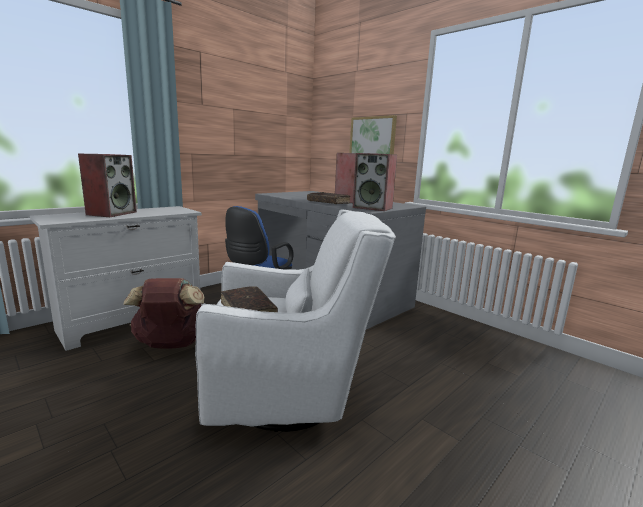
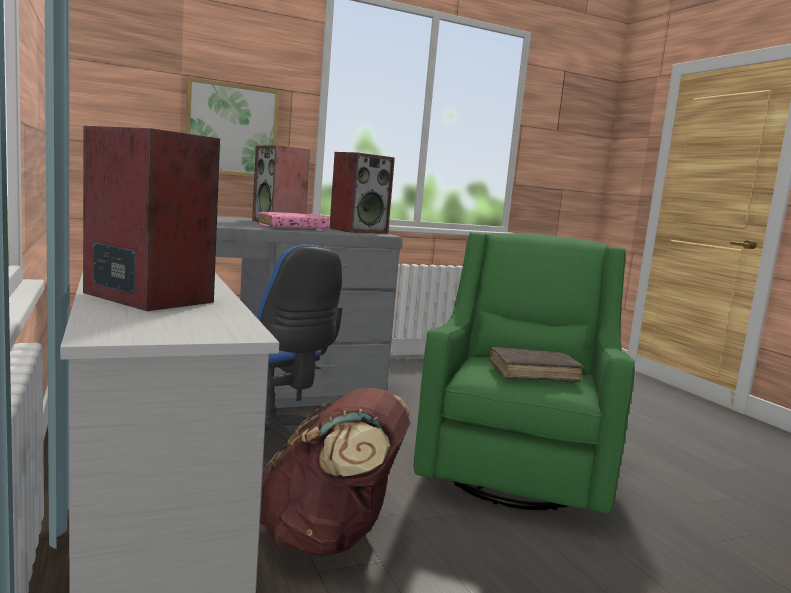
camera: 70 degrees left, 5 degrees down
white armchair [195,209,396,432] -> green armchair [414,232,635,513]
brown book [307,192,350,204] -> pink book [258,211,329,230]

